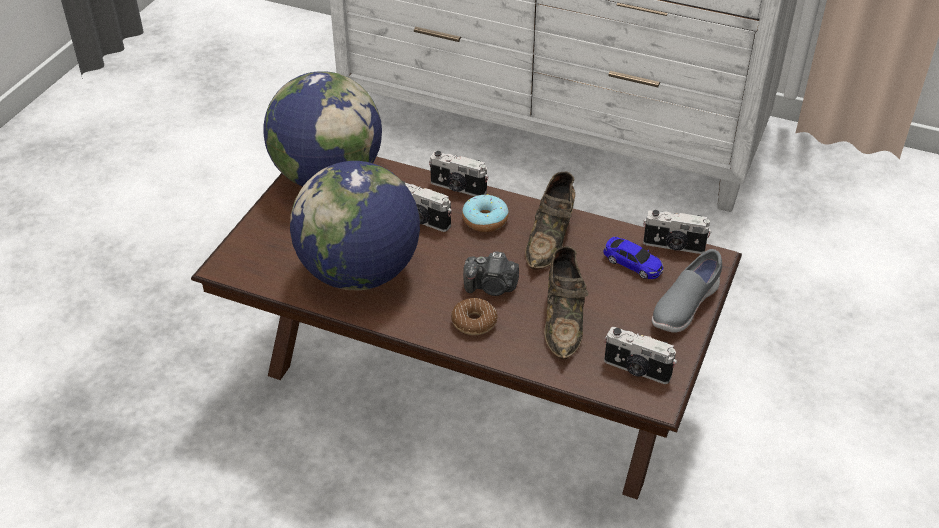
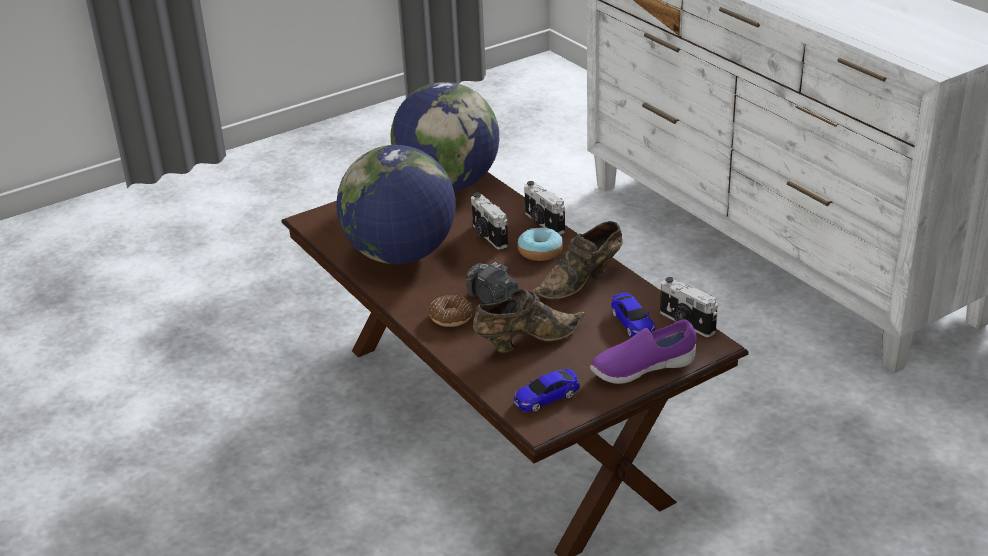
camera: 35 degrees right, 10 degrees down
brown shoe [544,246,588,360] -> brown shoe turned 150 degrees counterclockwise [473,289,585,353]
camera [604,327,677,384] -> toy car [514,369,580,412]
grey shoe [652,249,722,333] -> purple shoe [590,319,697,384]

